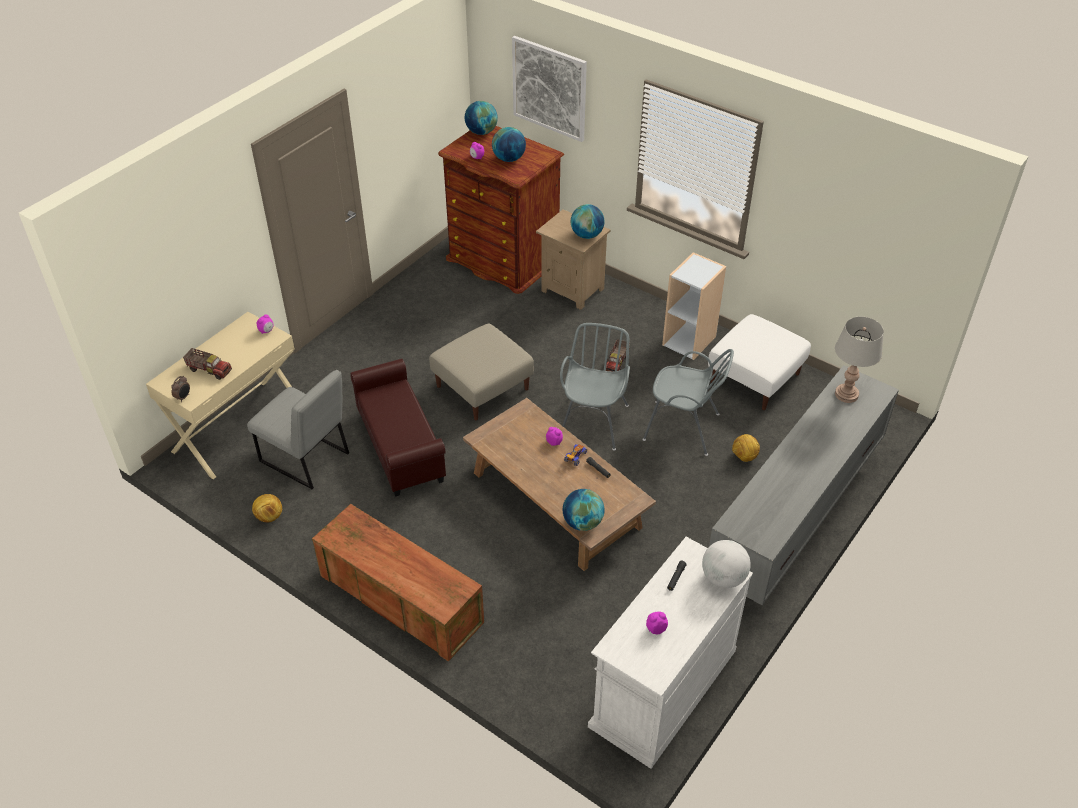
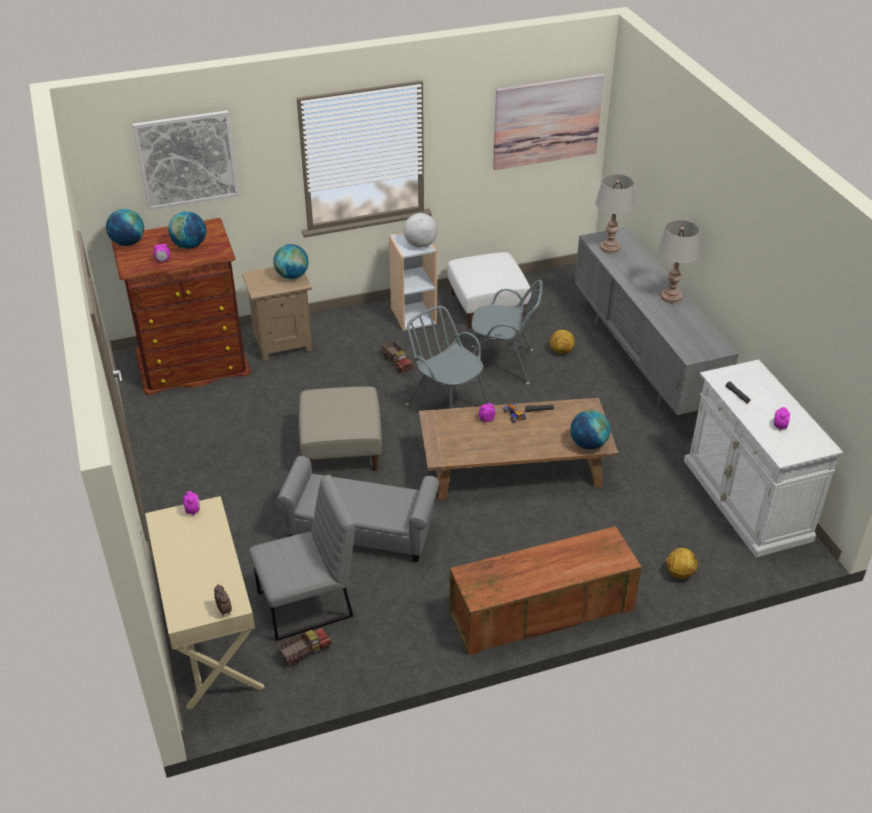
camera: 55 degrees left, 5 degrees down
toy truck [183,348,232,380] -> toy truck moved to [277,628,332,666]
football [252,494,282,523] -> football moved to [666,548,698,579]
brown ottoman [350,359,446,497] -> grey ottoman [276,456,439,562]
grey chair [642,349,734,456] -> grey chair turned 45 degrees clockwise [472,280,543,384]
globe [702,540,751,588] -> globe moved to [403,213,438,248]
none -> picture [493,74,604,170]
none -> grey table lamp [658,220,700,303]

